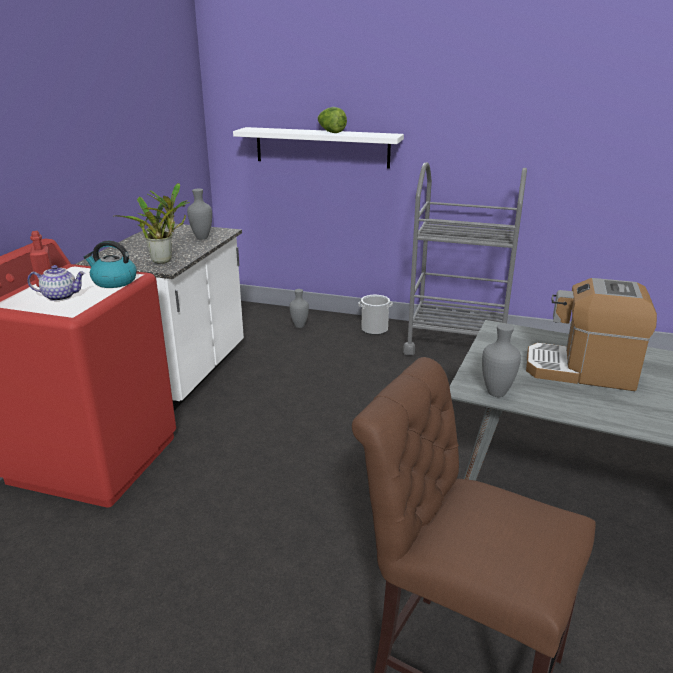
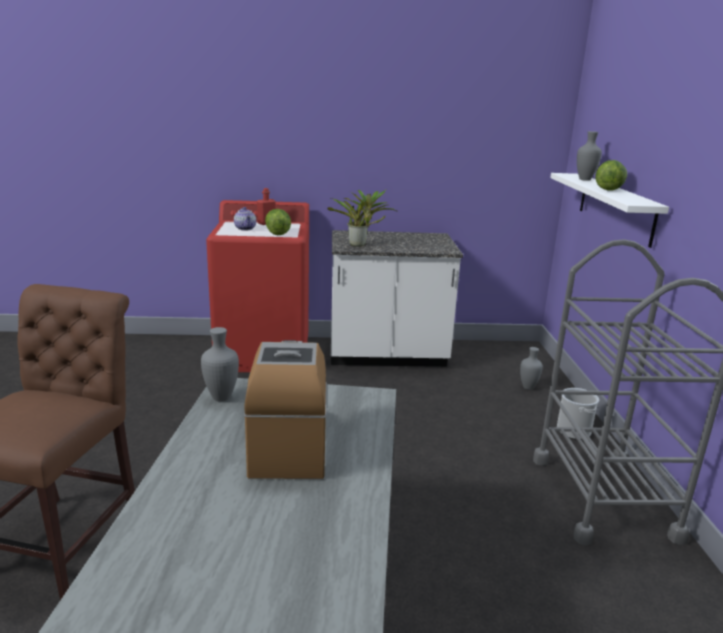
camera: 70 degrees right, 5 degrees down
kettle [84,241,137,288] -> lettuce [265,209,291,235]
grey vase [187,189,212,239] -> grey vase moved to [577,131,602,181]

